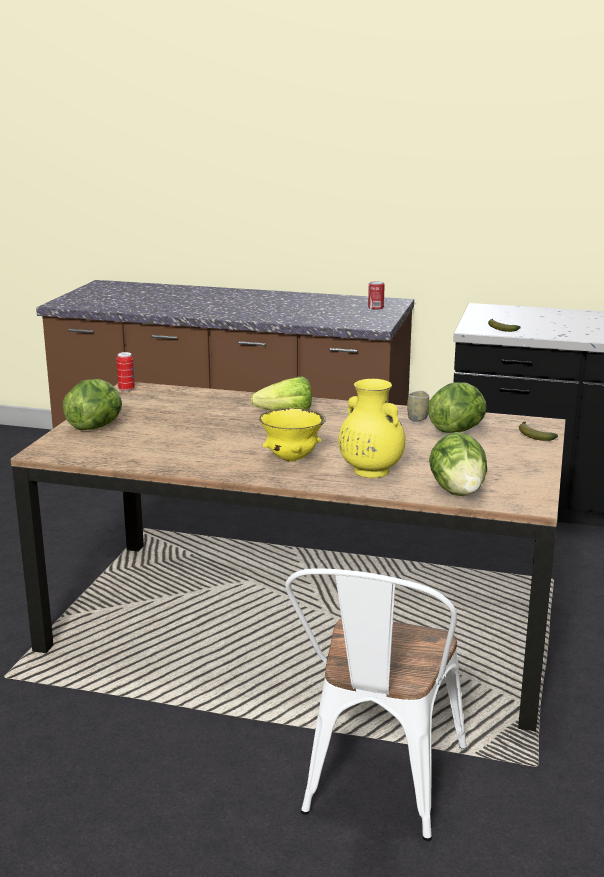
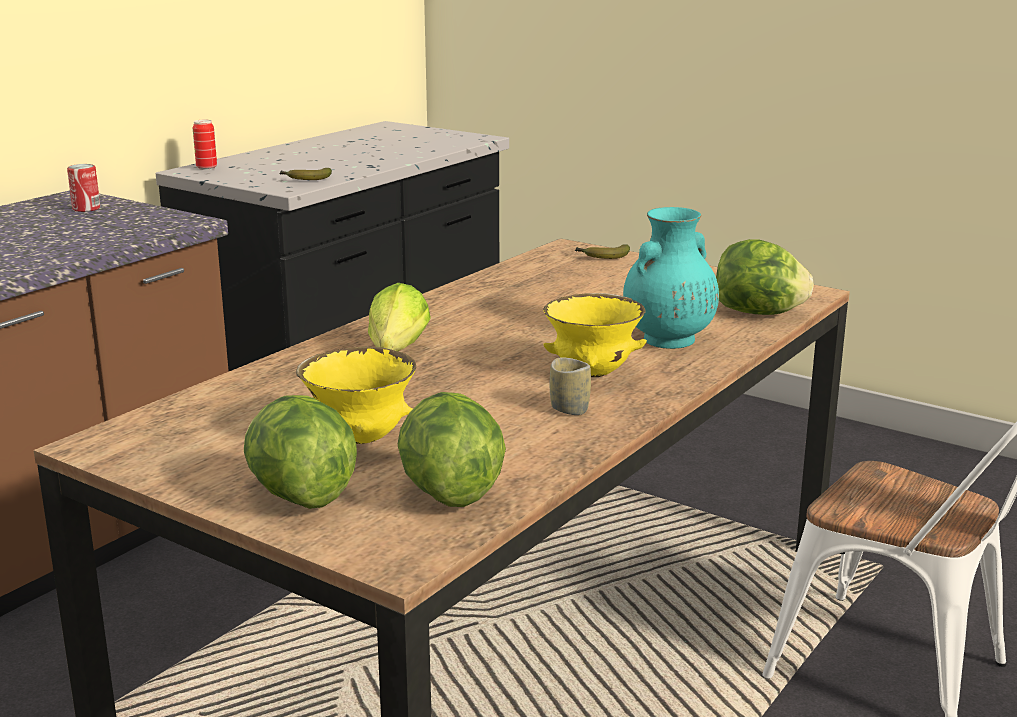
camera: 70 degrees left, 0 degrees up
can [117,352,135,392] -> can moved to [193,120,217,170]
yellow vase [338,379,405,478] -> turquoise vase [623,207,719,349]
cup [407,391,429,422] -> cup moved to [550,357,591,415]
lettuce [428,382,487,433] -> lettuce moved to [398,392,506,507]
none -> yellow bowl [296,346,416,444]

